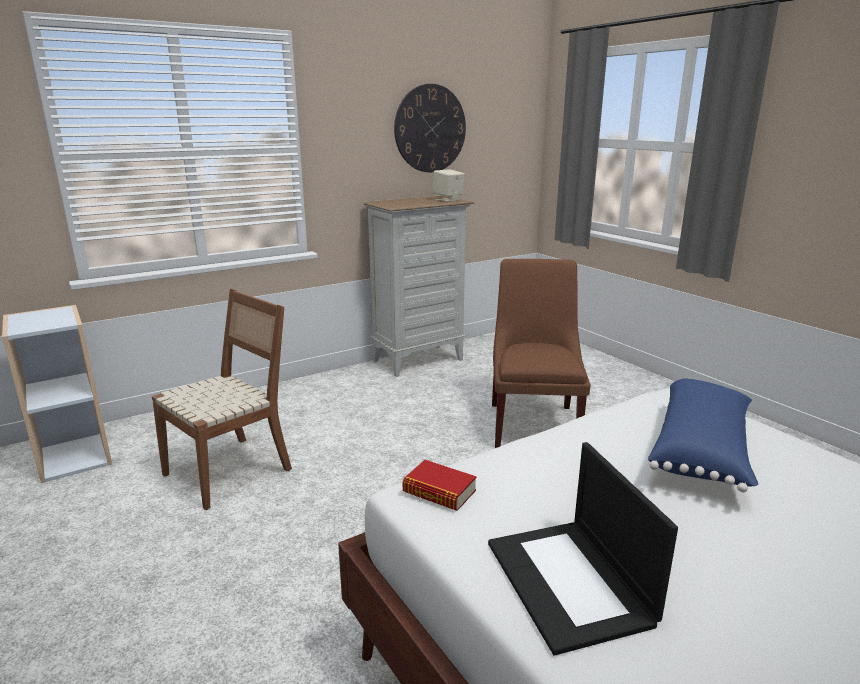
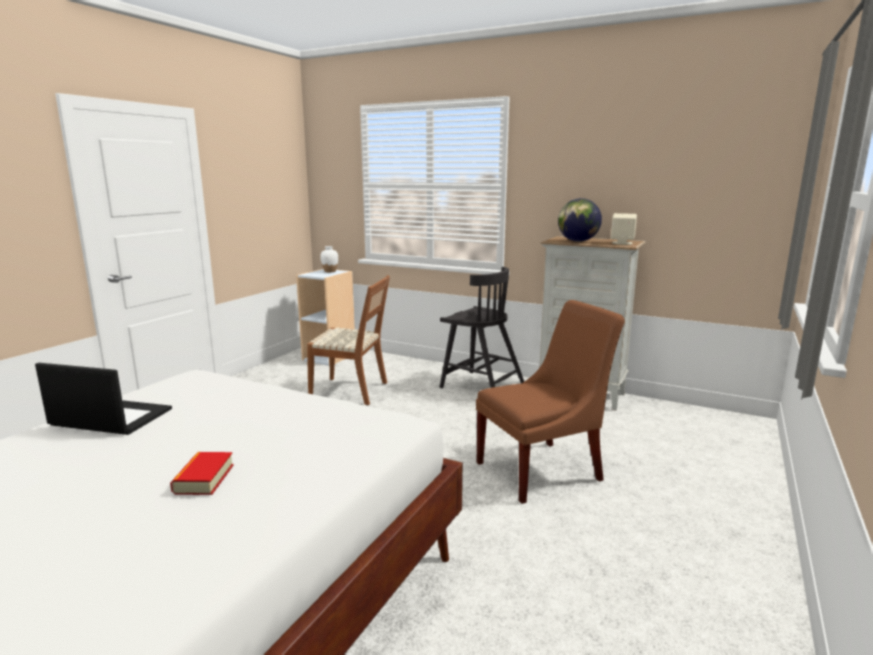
camera: 60 degrees right, 5 degrees down
wall clock [394,84,466,172] -> none
book [403,460,476,511] -> book moved to [170,452,234,495]
laptop [488,442,678,656] -> laptop turned 60 degrees clockwise [35,363,172,435]
blue pillow [648,379,758,492] -> none
none -> white vase [320,246,338,272]
none -> black chair [440,267,524,388]
none -> globe [558,198,602,242]

